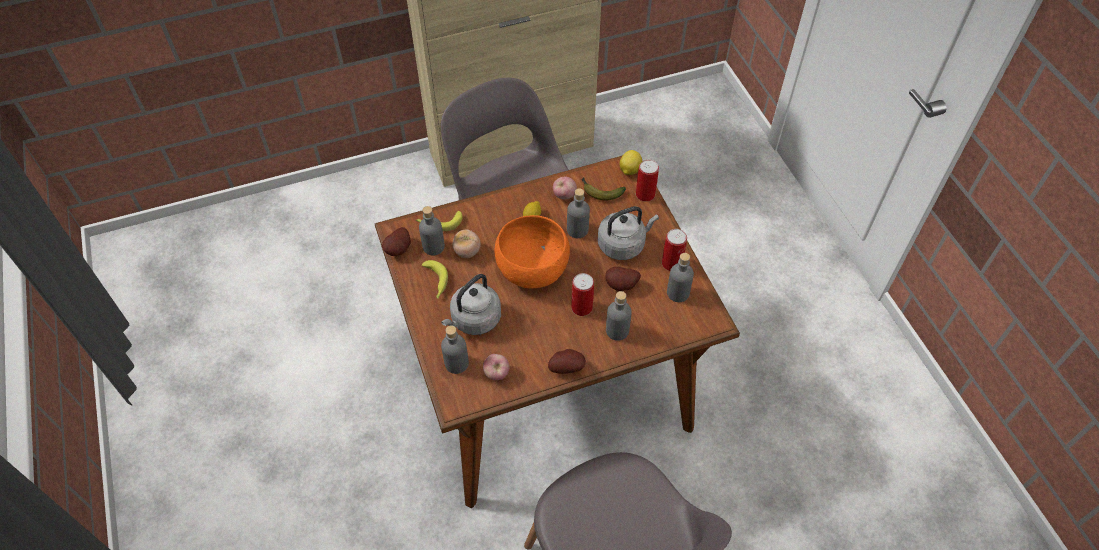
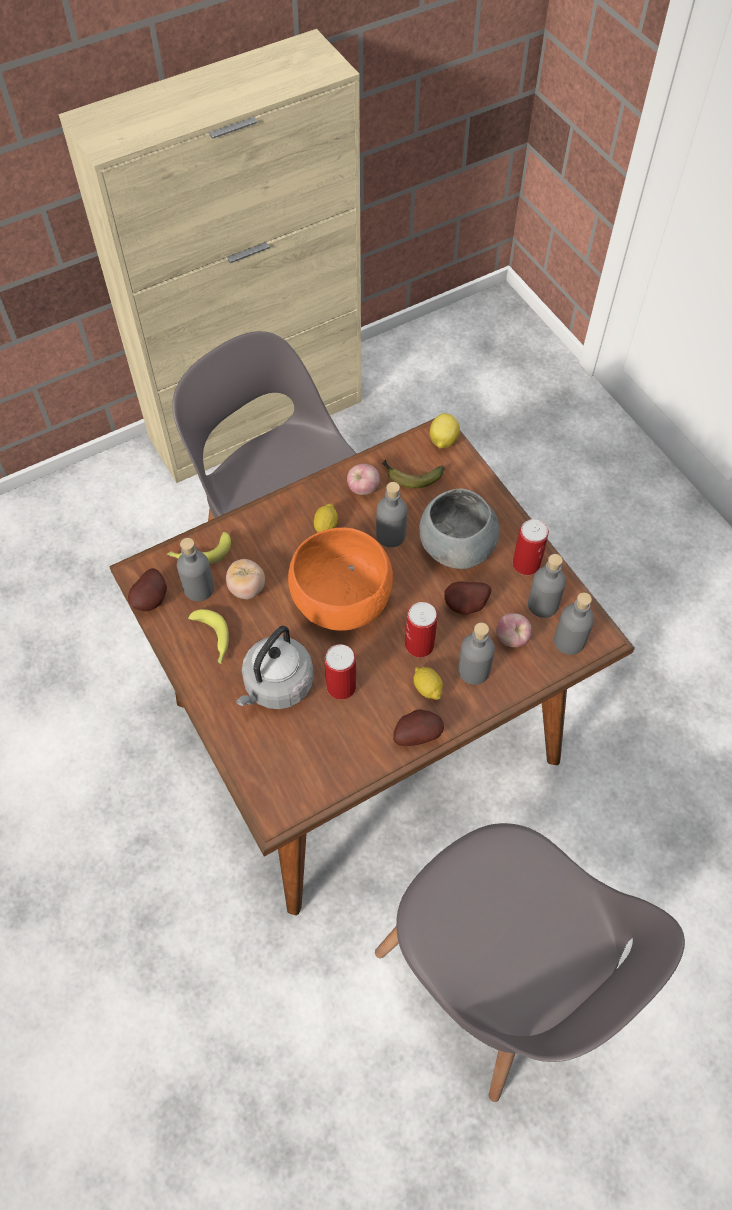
camera: 10 degrees left, 5 degrees up
grey bottle [441,325,469,374] -> grey bottle moved to [554,593,594,655]
apple [483,354,509,380] -> apple moved to [496,613,532,647]
grey kettle [598,206,659,260] -> grey bowl [419,489,500,569]
can [636,159,659,202] -> can moved to [325,644,356,700]
none -> lemon [414,667,443,700]

